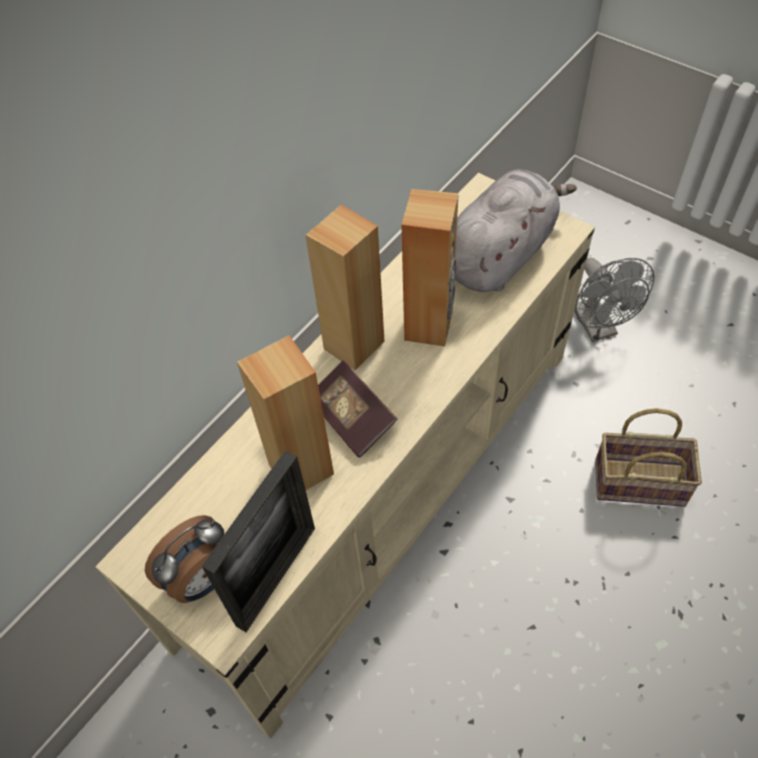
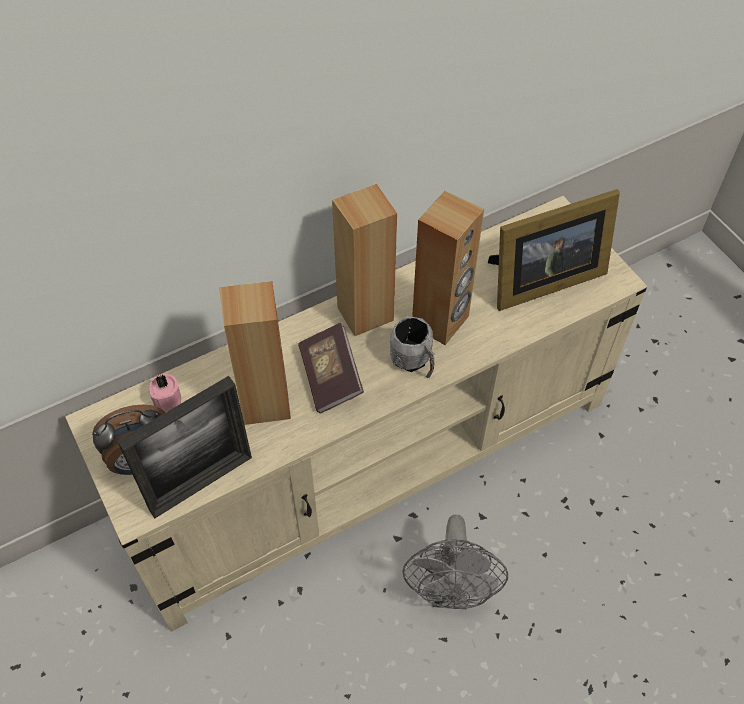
camera: 20 degrees right, 0 degrees up
grey plush toy [454,170,577,292] -> picture frame [488,189,620,311]
grey fan [574,258,655,342] -> grey fan moved to [402,515,508,609]
basket [595,408,702,507] -> none
none -> pink candle [149,374,181,412]
none -> grey mug [390,316,435,378]

